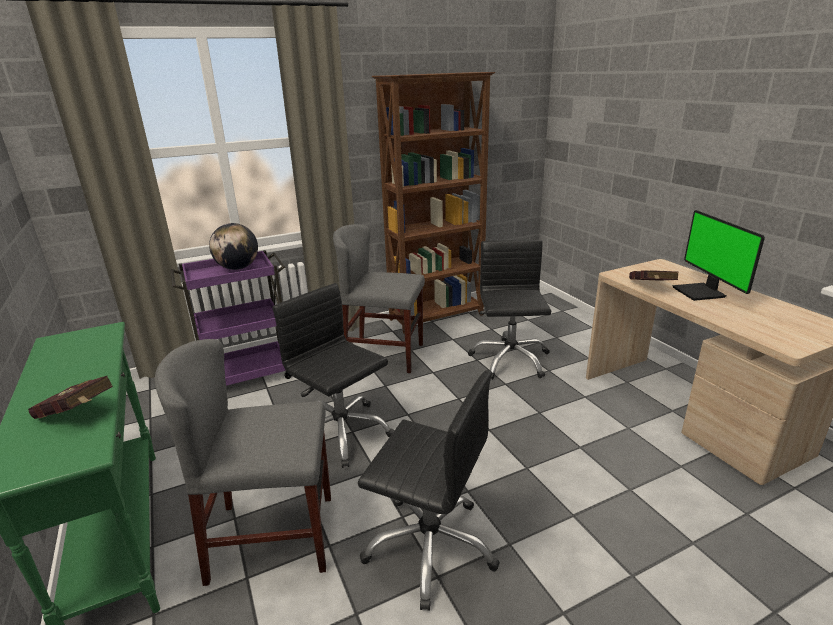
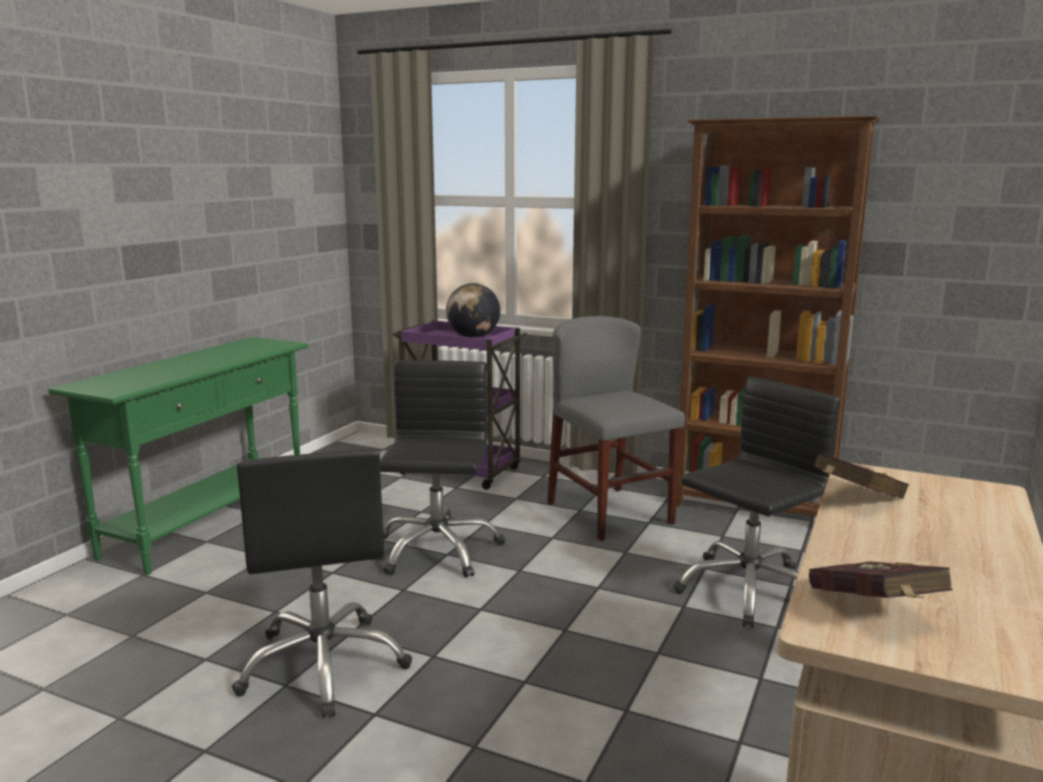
camera: 50 degrees right, 10 degrees down
red book [28,376,113,419] -> red book moved to [809,561,953,598]
grey chair [155,339,331,586] -> none
monitor [673,210,765,301] -> none

